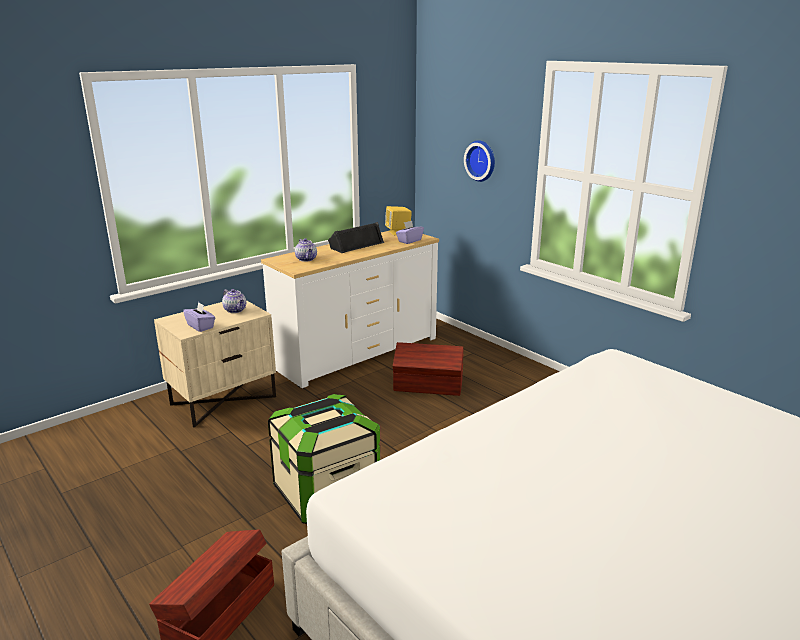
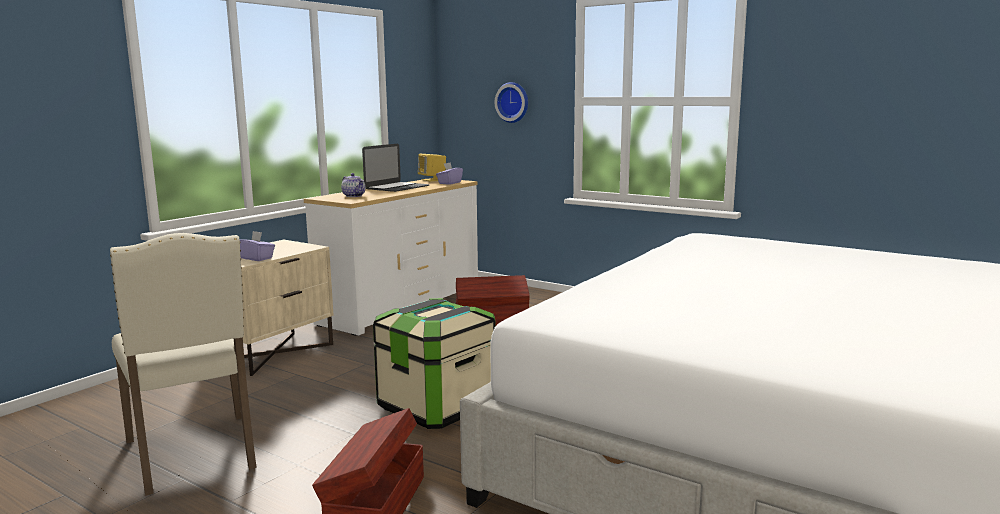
camera: 15 degrees left, 10 degrees down
teapot [222,289,246,313] -> none
black speaker [328,222,384,253] -> laptop [362,144,430,192]
none -> beige chair [110,233,257,496]

